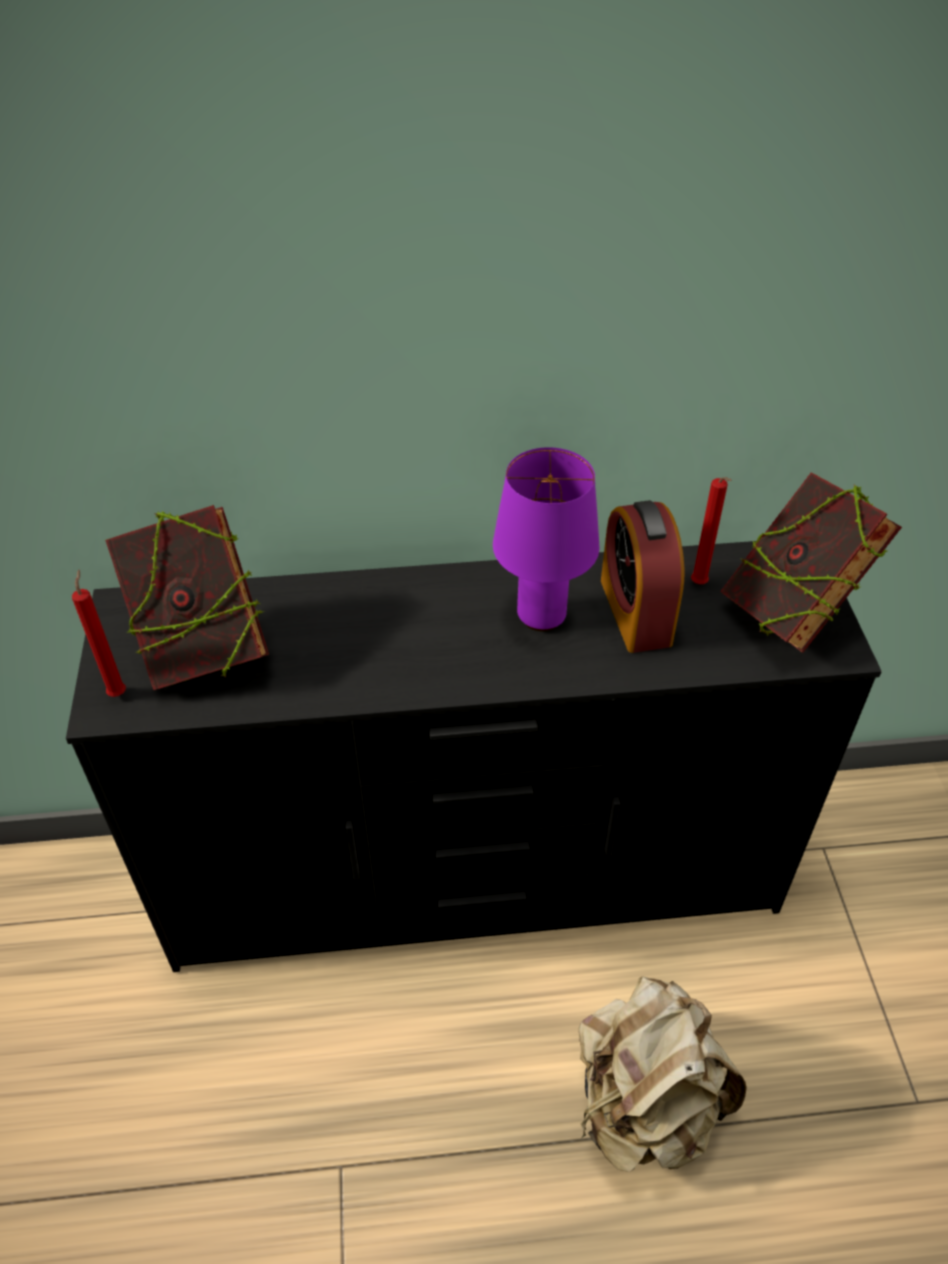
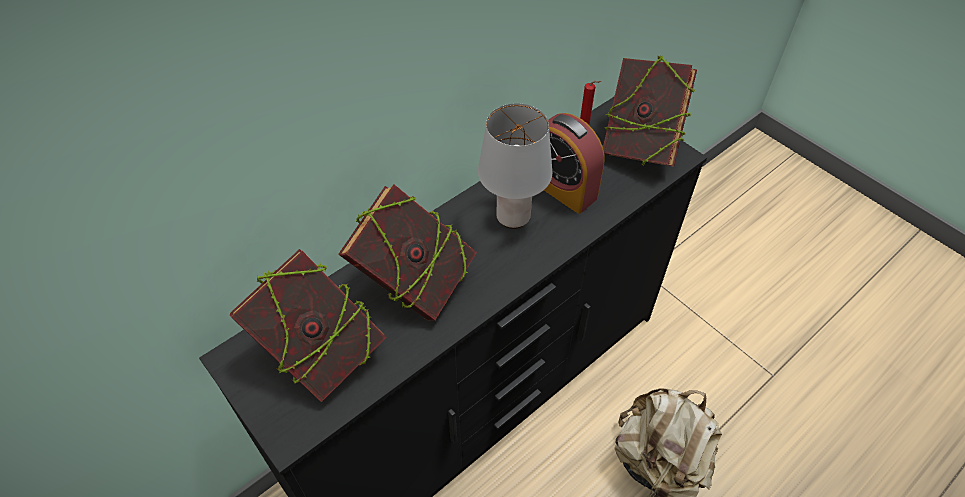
camera: 35 degrees left, 5 degrees up
red candle [72,570,126,697] -> none
purple table lamp [493,447,599,631] -> grey table lamp [478,103,552,229]
none -> book [338,184,477,321]

